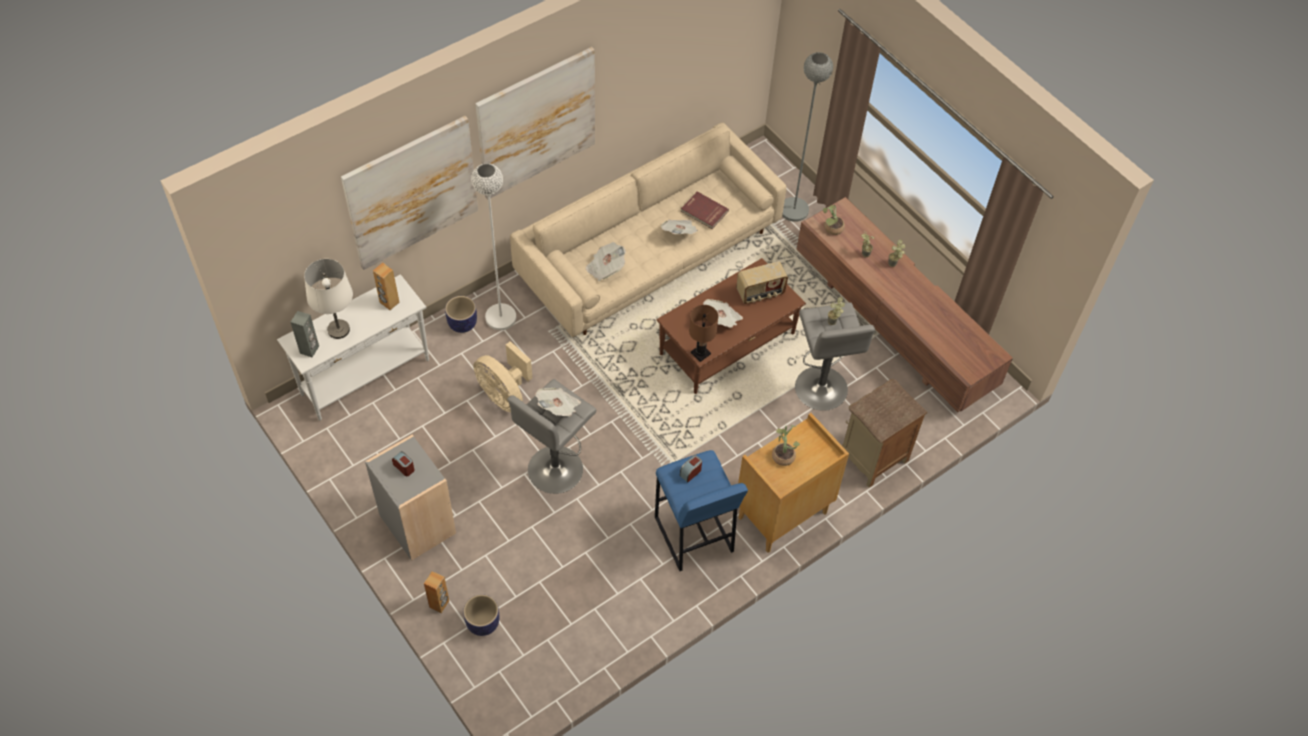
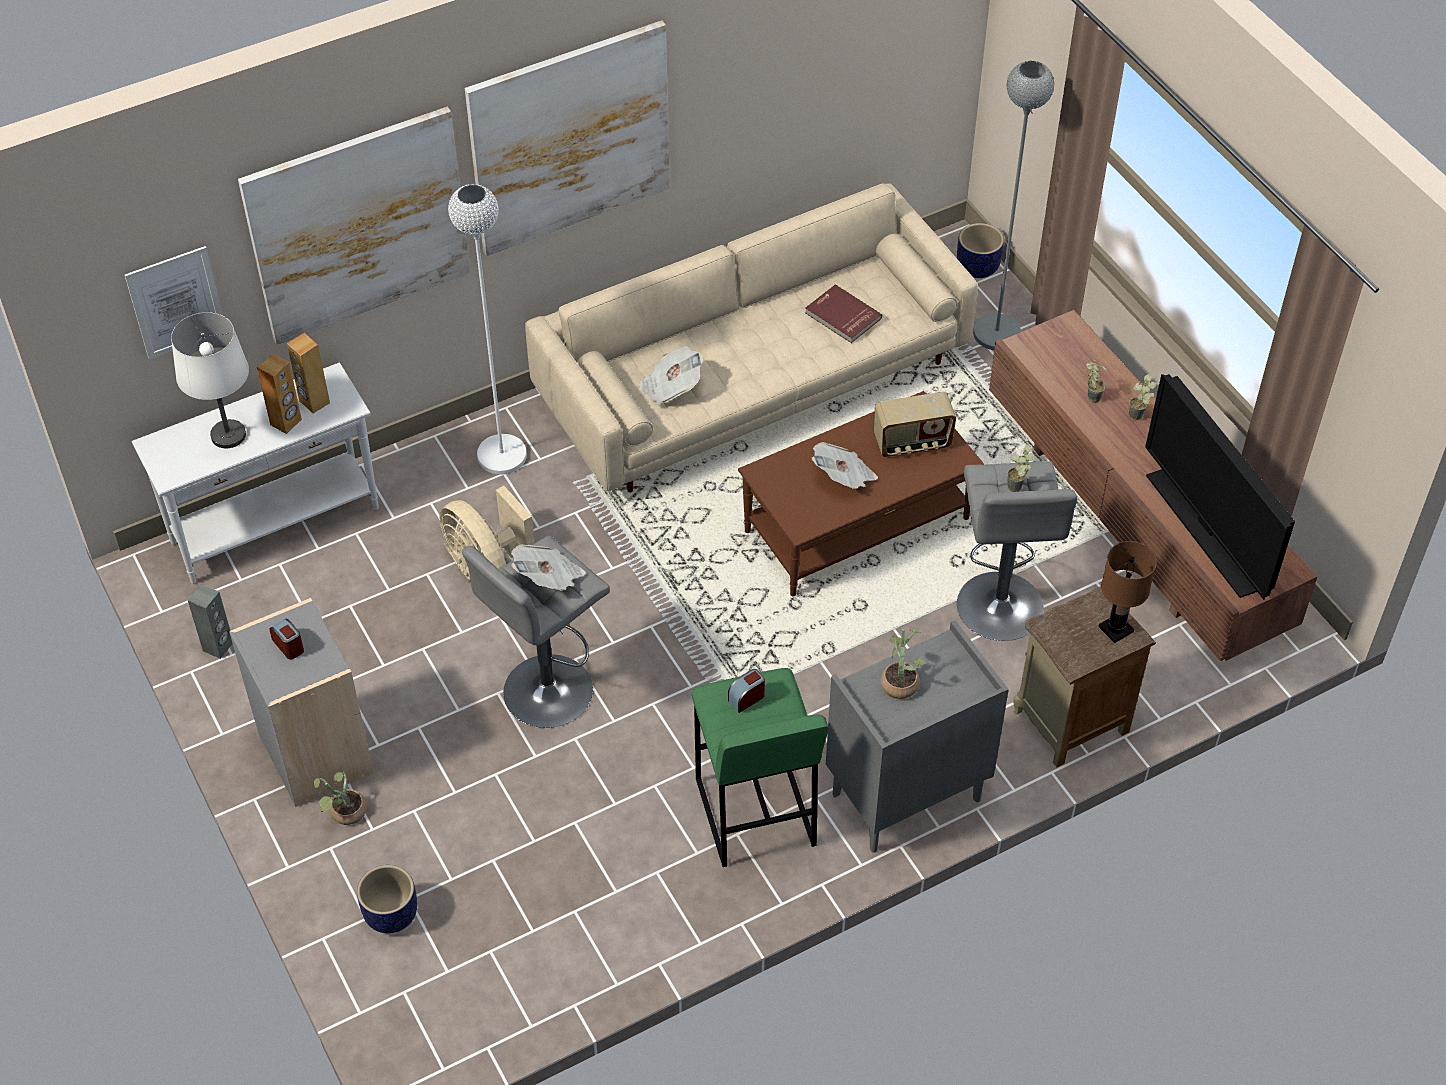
camera: 10 degrees right, 5 degrees down
grey speaker [291,311,319,357] -> grey speaker moved to [188,585,233,659]
brown speaker [424,571,449,613] -> brown speaker moved to [257,354,302,434]
planter [445,296,477,333] -> planter moved to [957,223,1004,278]
blue stool [655,450,748,571] -> green stool [692,668,829,867]
newspaper [661,219,698,234] -> none
brown table lamp [689,305,718,362] -> brown table lamp moved to [1099,541,1156,643]
brown cabinet [738,413,849,553] -> grey cabinet [826,620,1009,853]
potted plant [823,205,845,235] -> potted plant moved to [314,772,367,825]
none -> picture [125,246,223,359]
none -> television [1145,374,1295,600]

